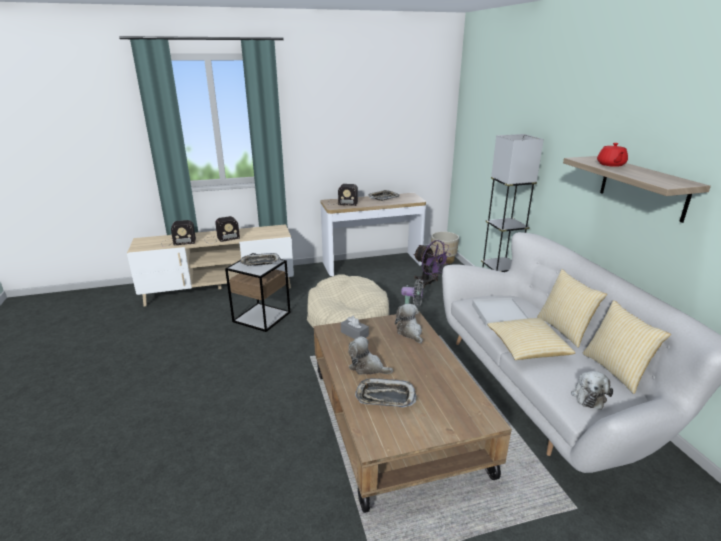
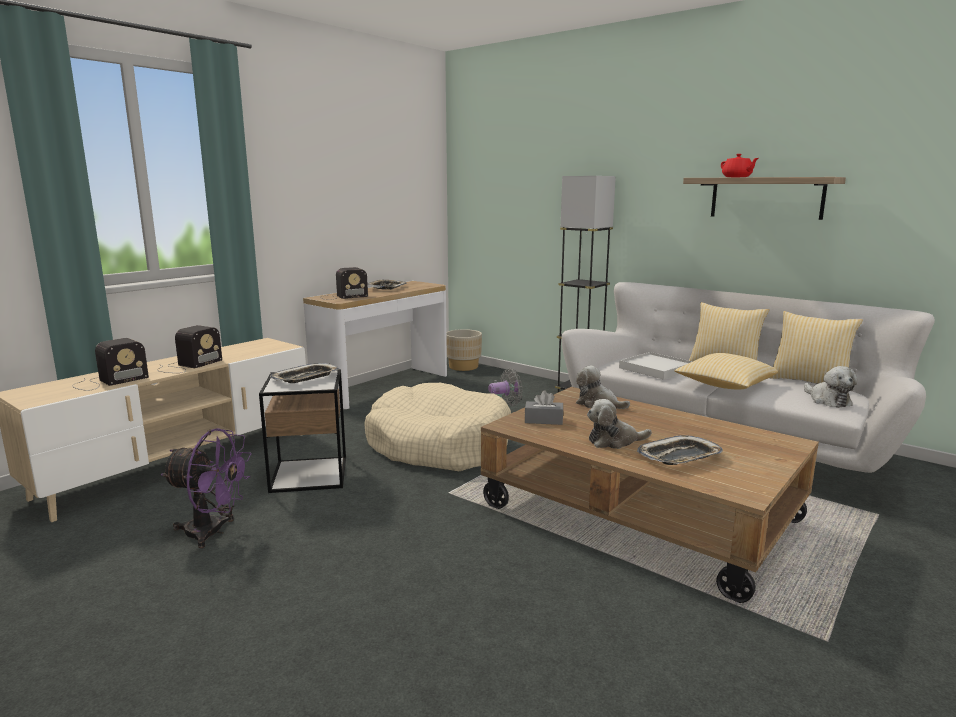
camera: 35 degrees left, 10 degrees down
purple fan [413,240,450,288] -> purple fan moved to [161,428,251,548]

